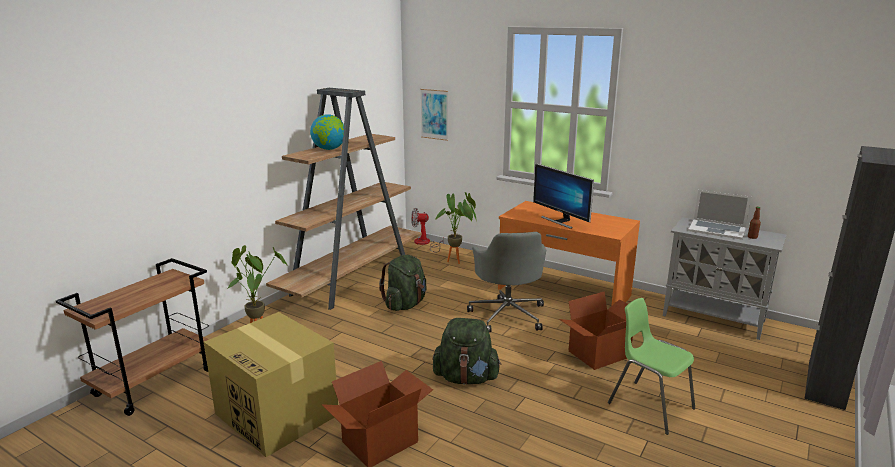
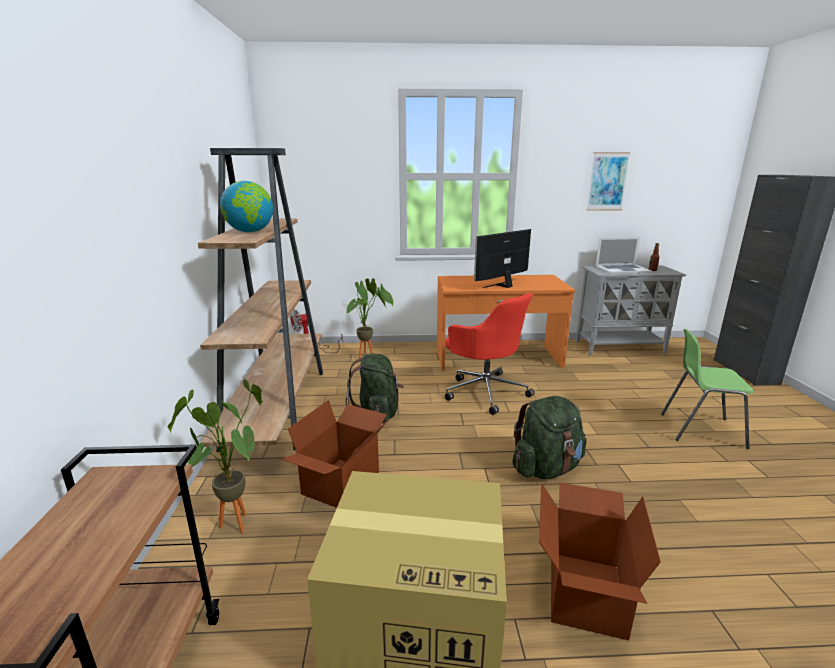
camera: 35 degrees left, 0 degrees up
picture [420,89,448,141] -> picture moved to [587,152,631,211]
grey office chair [467,232,546,332] -> red office chair [445,293,535,415]
monitor [533,164,594,229] -> monitor turned 120 degrees clockwise [474,229,531,288]
cardboard box [559,291,633,370] -> cardboard box moved to [281,400,389,508]

